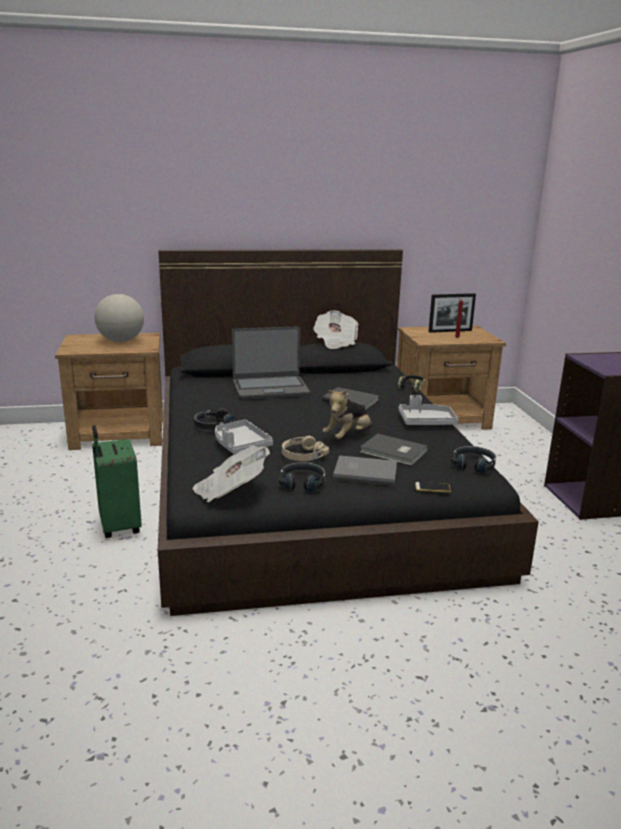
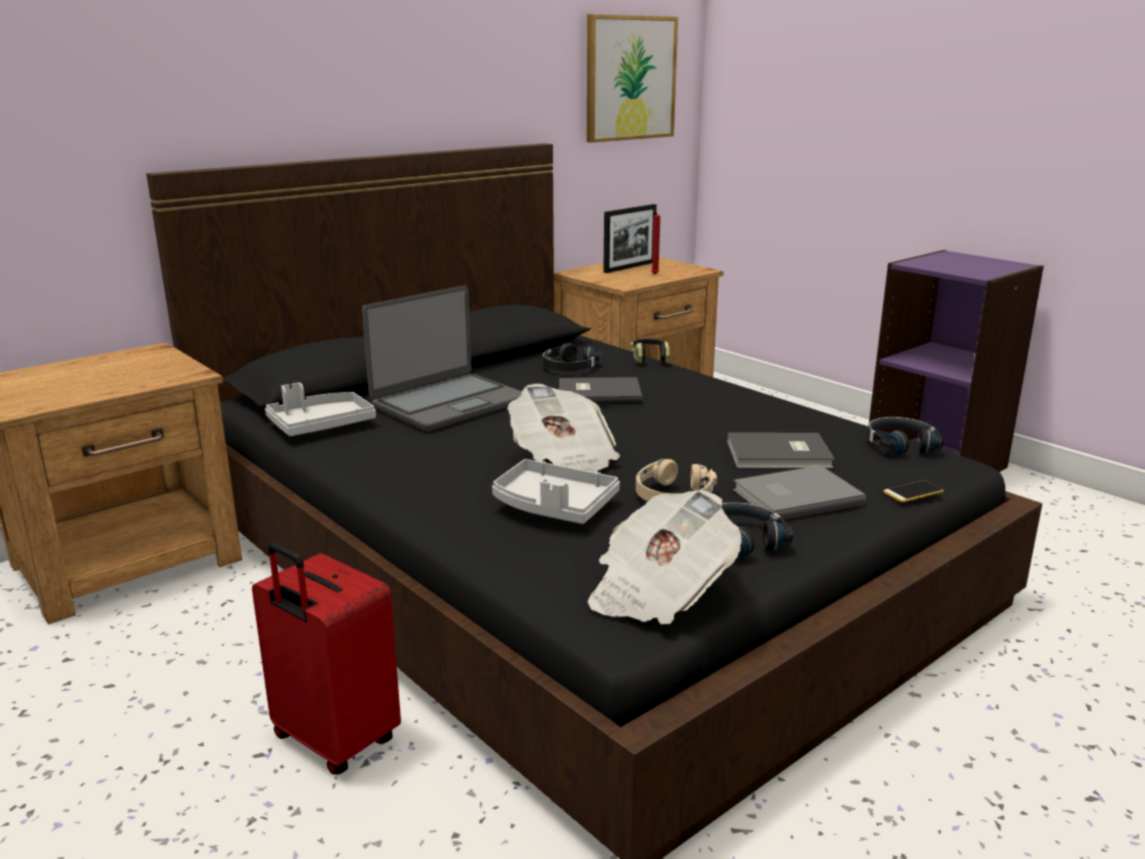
camera: 30 degrees left, 0 degrees up
green suitcase [92,425,142,538] -> red suitcase [252,542,401,775]
globe [94,294,144,342] -> none
black headphones [194,409,237,430] -> black headphones moved to [542,343,601,371]
newspaper [313,310,358,349] -> newspaper moved to [508,384,620,473]
plush toy [322,389,372,439] -> none
grey tray [398,395,458,425] -> grey tray moved to [265,382,376,436]
none -> picture [587,14,678,143]

